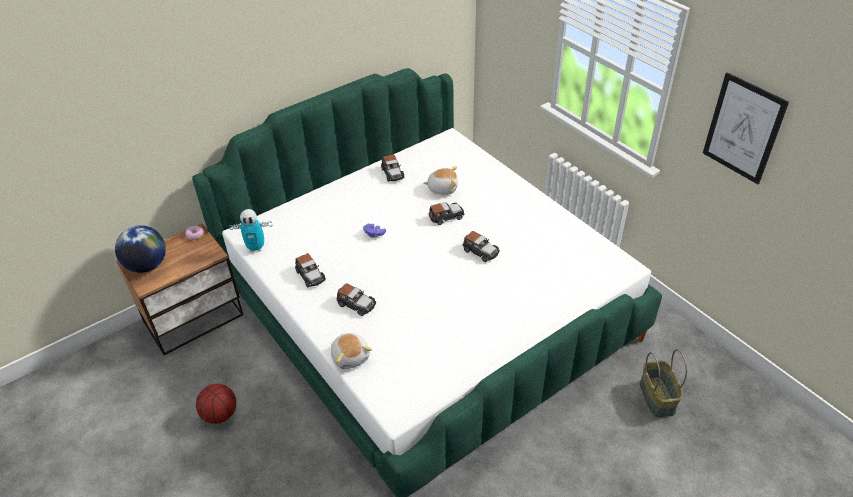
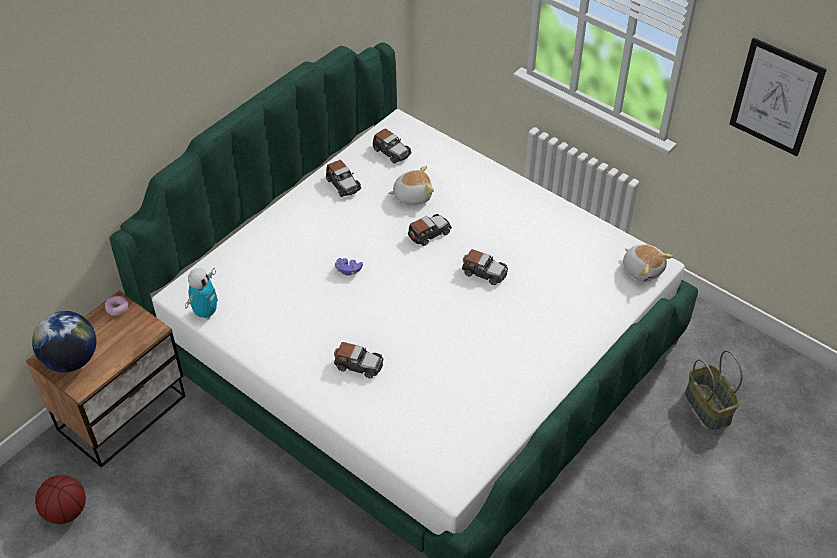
camera: 15 degrees left, 5 degrees up
basketball [196,384,236,424] -> basketball moved to [35,475,86,524]
toy robot [229,209,273,252] -> toy robot turned 45 degrees counterclockwise [185,268,218,320]
toy car [295,253,326,287] -> toy car moved to [373,128,412,163]
plush toy [331,333,372,369] -> plush toy moved to [623,244,673,282]

